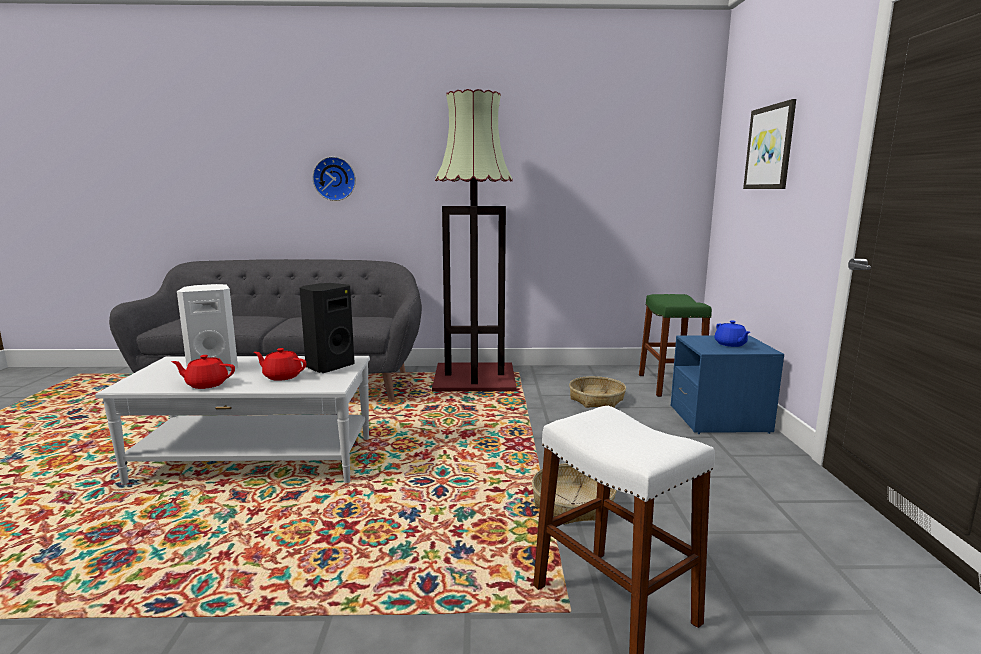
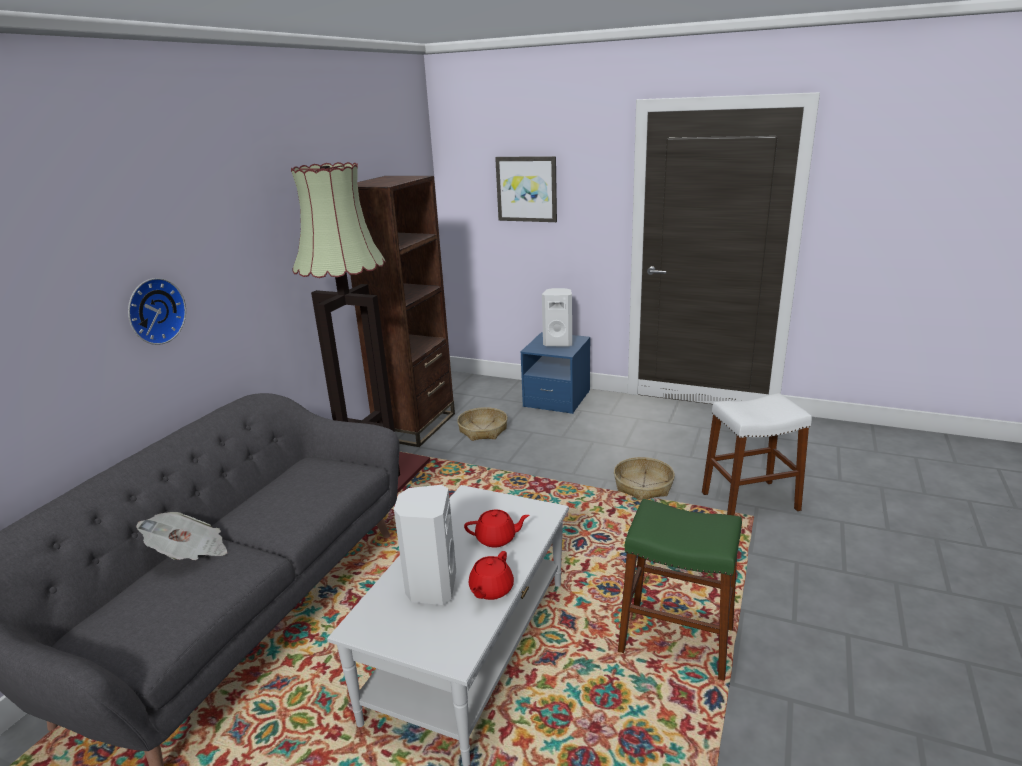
camera: 65 degrees left, 10 degrees up
red teapot [254,348,307,381] -> red teapot turned 135 degrees counterclockwise [464,510,529,547]
black speaker [300,283,355,373] -> none
green stool [639,294,712,397] -> green stool moved to [618,499,742,681]
blue teapot [714,321,750,347] -> white speaker [542,288,572,347]
none -> newspaper [136,512,227,560]
none -> brown bookcase [350,176,455,447]

